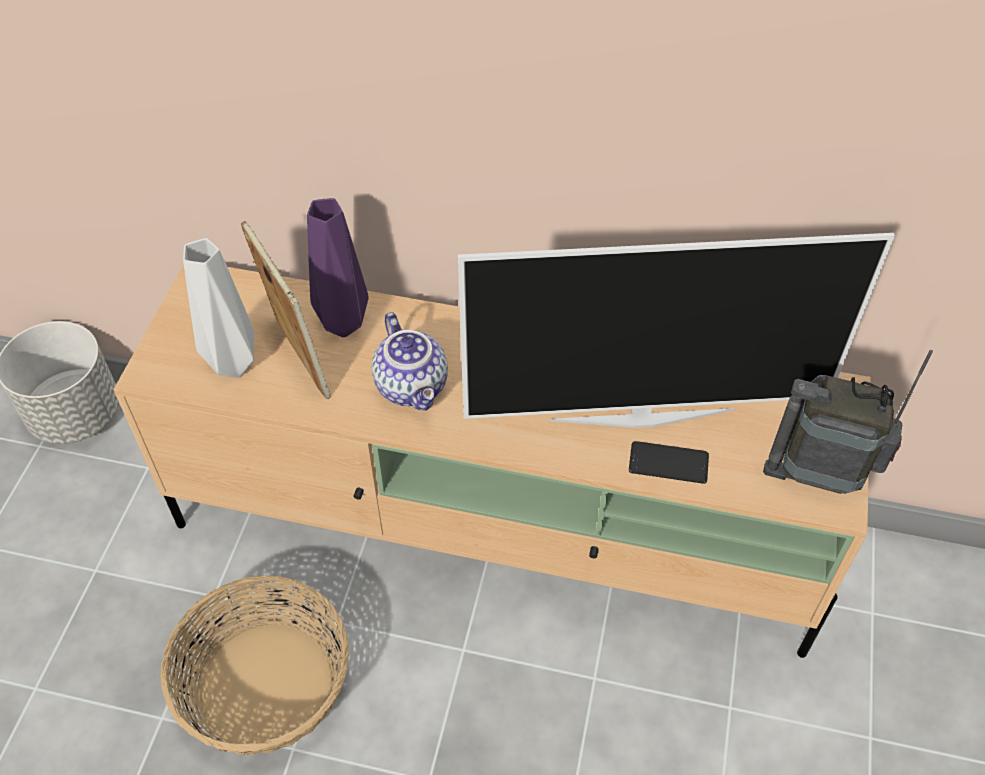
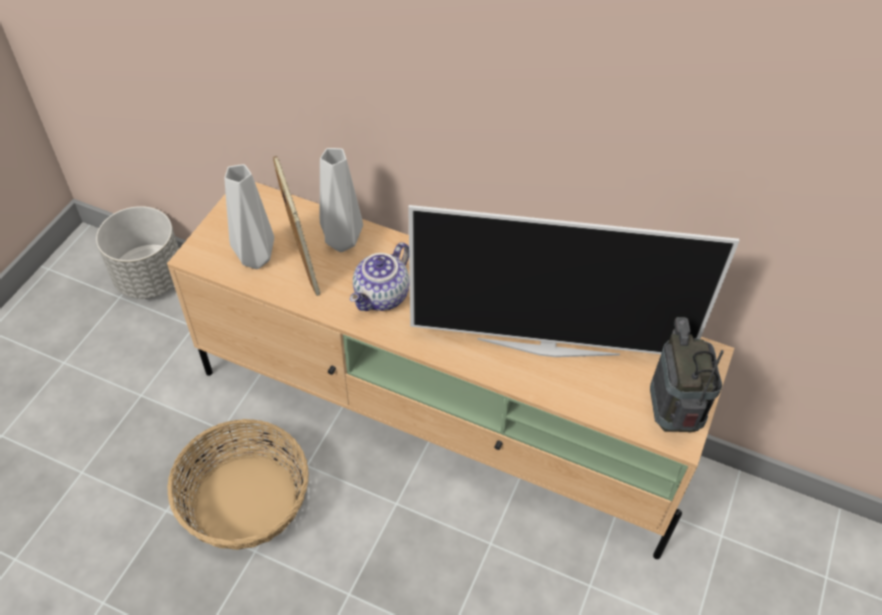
camera: 10 degrees right, 0 degrees up
purple vase [307,198,368,337] -> grey vase [320,148,363,252]
teapot [372,312,448,411] -> teapot turned 45 degrees clockwise [350,242,410,311]
phone [629,441,709,484] -> none
radio [763,350,933,494] -> radio turned 60 degrees clockwise [650,317,724,432]

